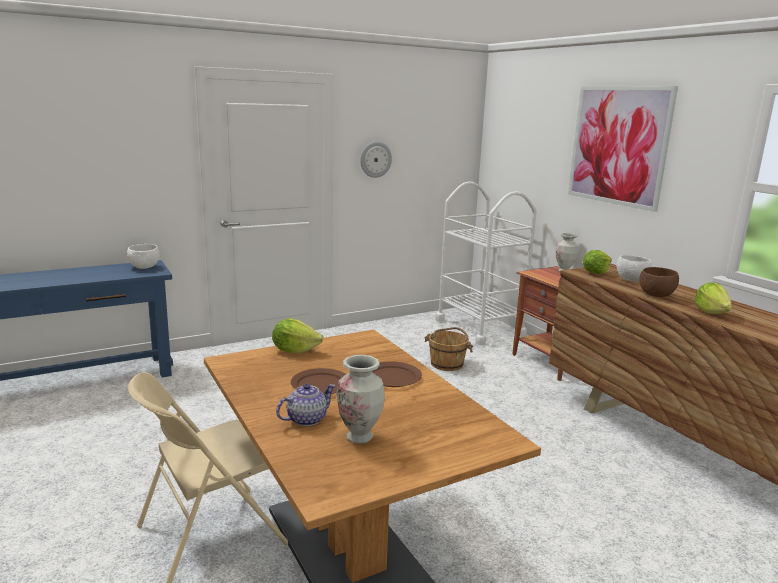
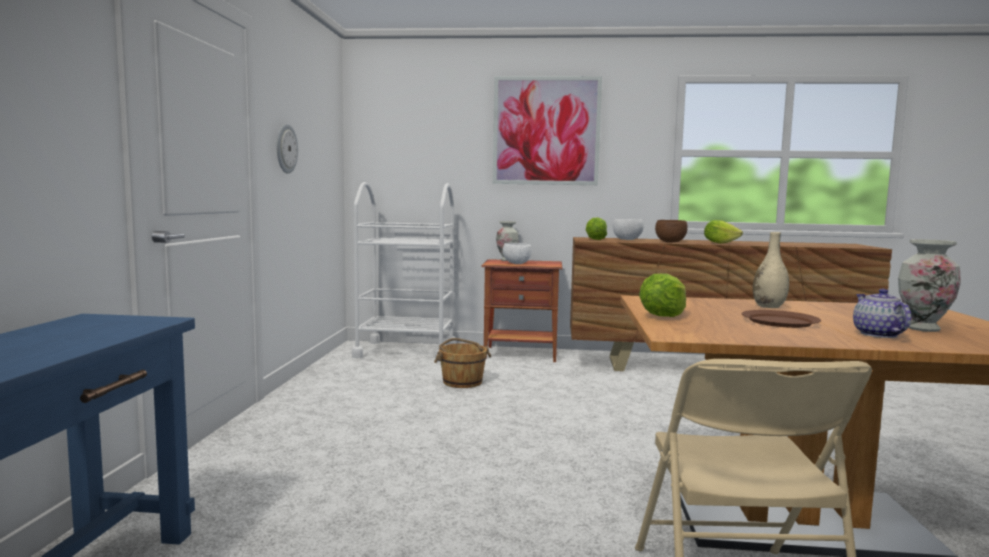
camera: 55 degrees left, 10 degrees down
white bowl [127,244,160,269] -> white bowl moved to [503,243,532,264]
brown plate [372,362,422,387] -> beige vase [753,232,789,308]

